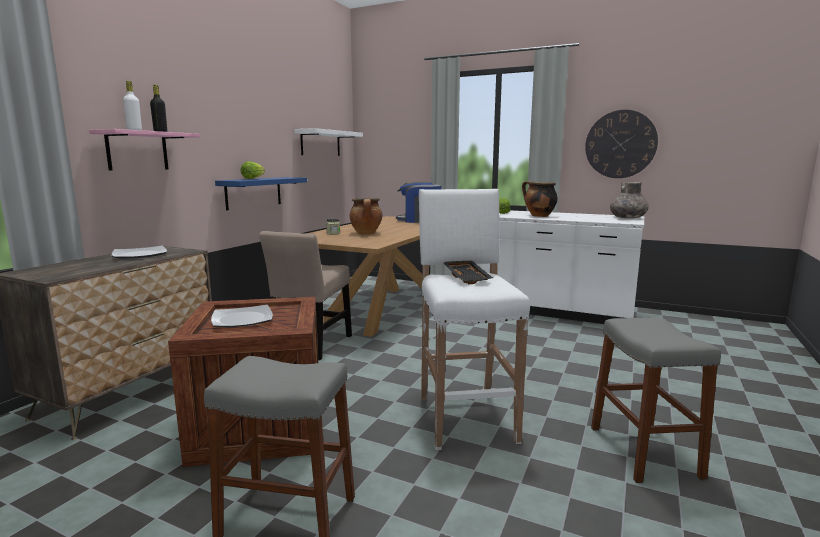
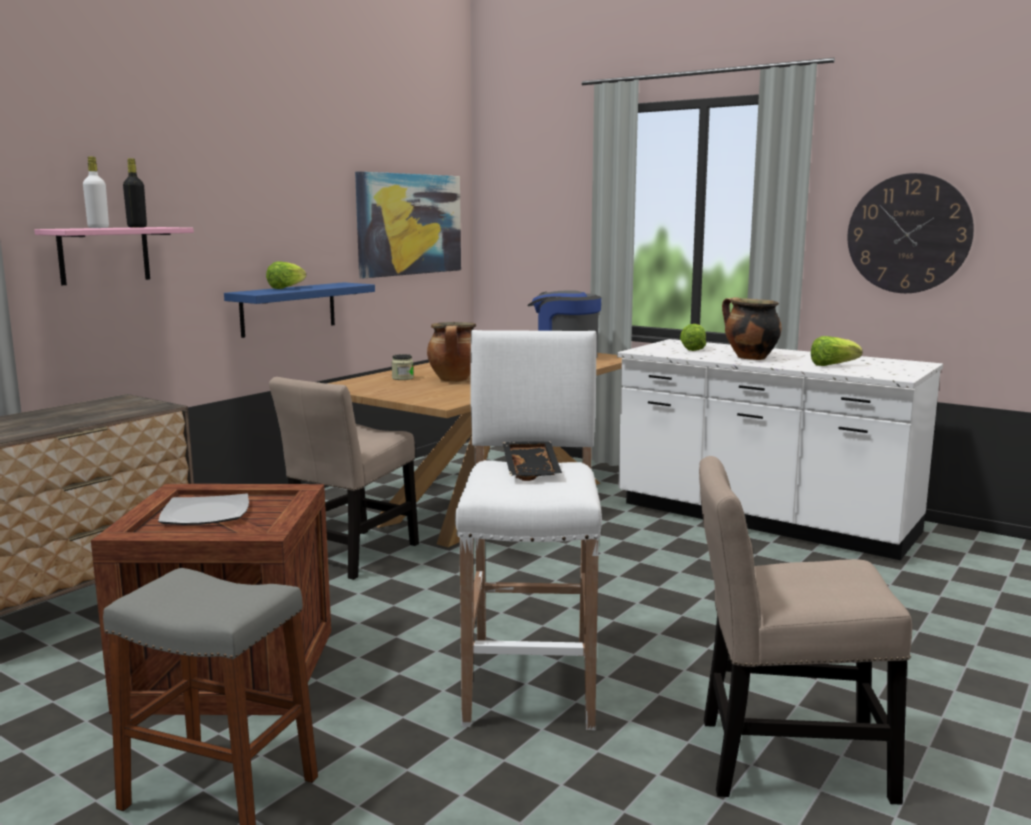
camera: 10 degrees right, 0 degrees up
plate [112,246,167,259] -> none
white shelf [294,128,363,156] -> picture [355,172,461,278]
grey stool [591,317,721,483] -> beige chair [699,456,912,805]
grey vase [610,182,649,219] -> none
none -> lettuce [811,336,863,366]

